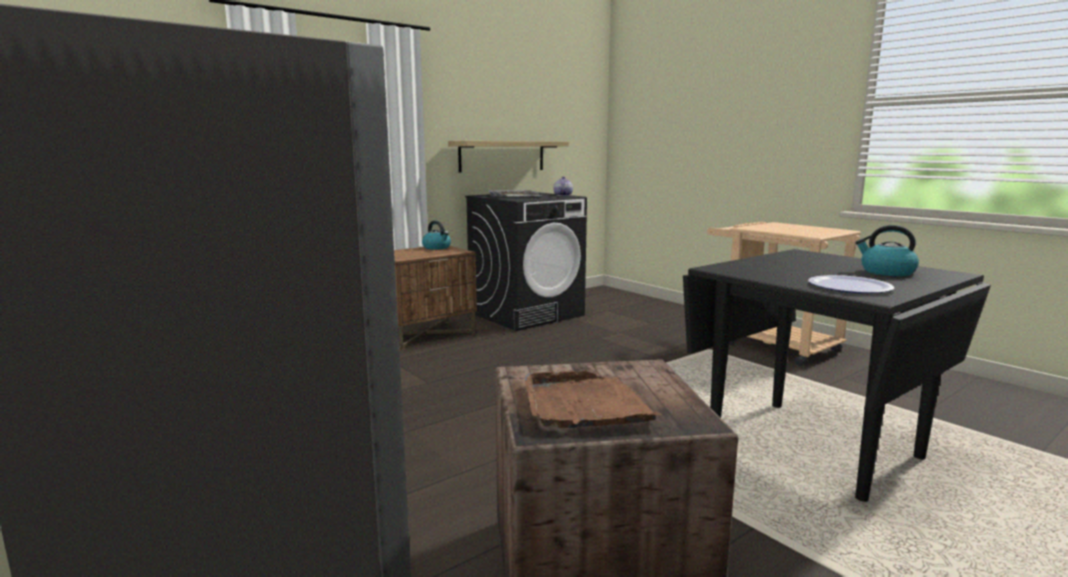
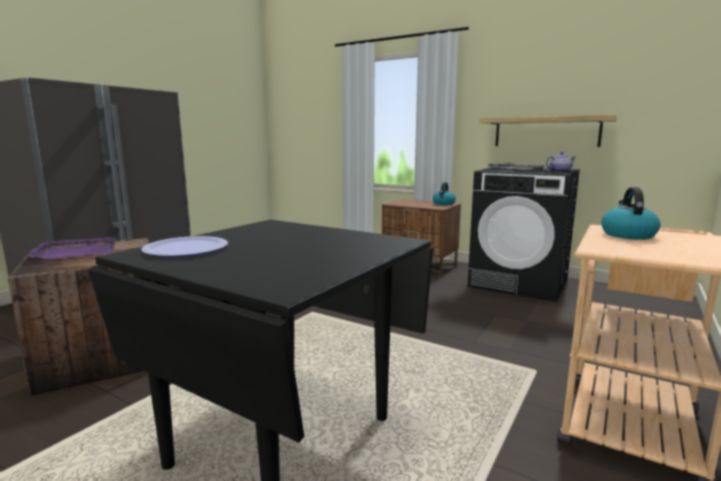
camera: 70 degrees right, 0 degrees up
brown tray [524,371,661,428] -> purple tray [29,237,115,260]
kettle [855,225,919,276] -> kettle moved to [601,187,661,240]

